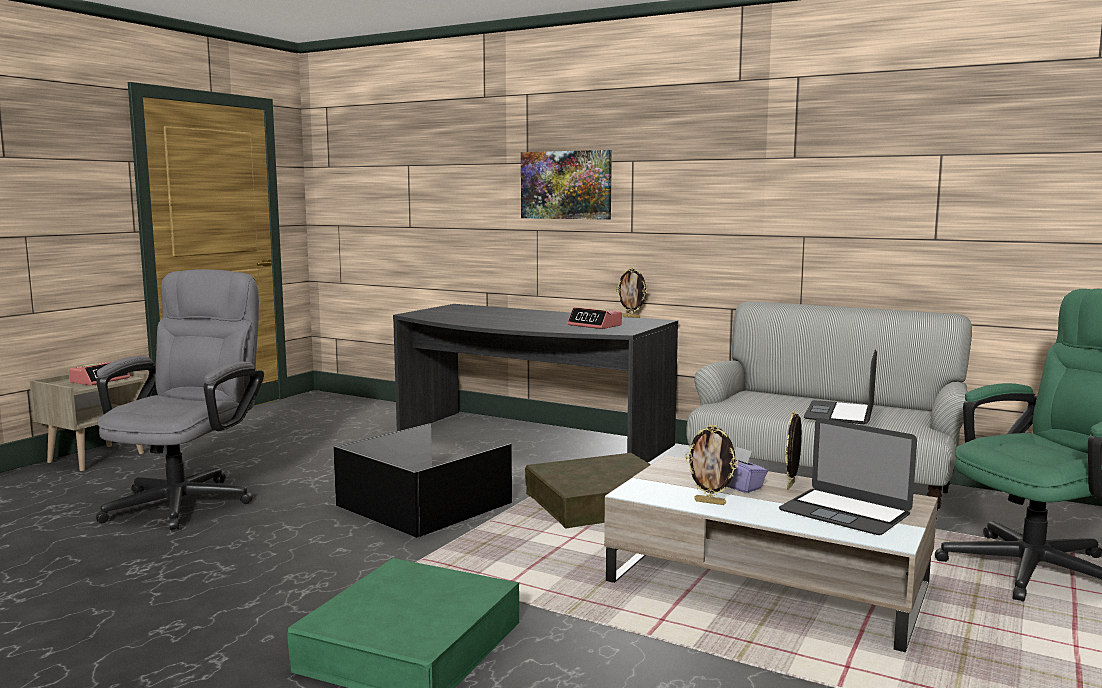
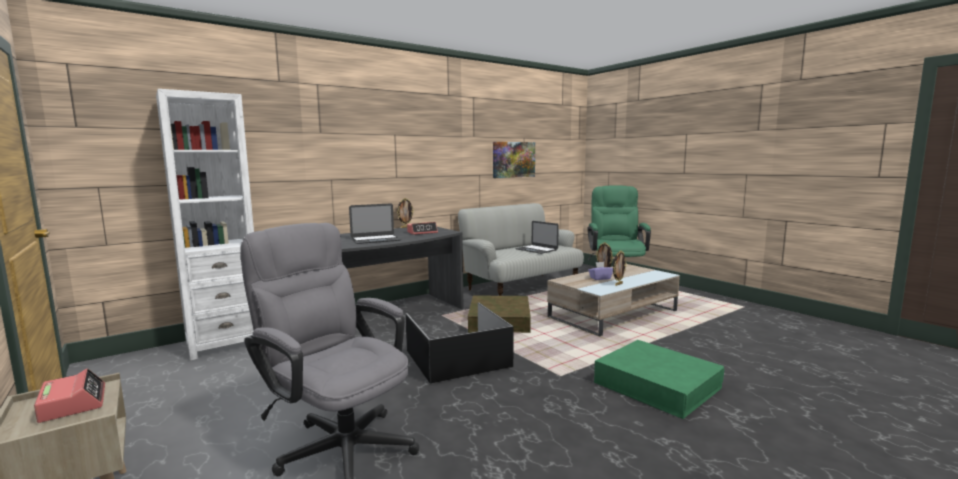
camera: 65 degrees left, 0 degrees up
picture [521,150,612,220] -> picture moved to [493,142,535,178]
laptop [779,418,917,535] -> laptop moved to [349,204,401,244]
none -> white bookcase [156,89,254,360]

